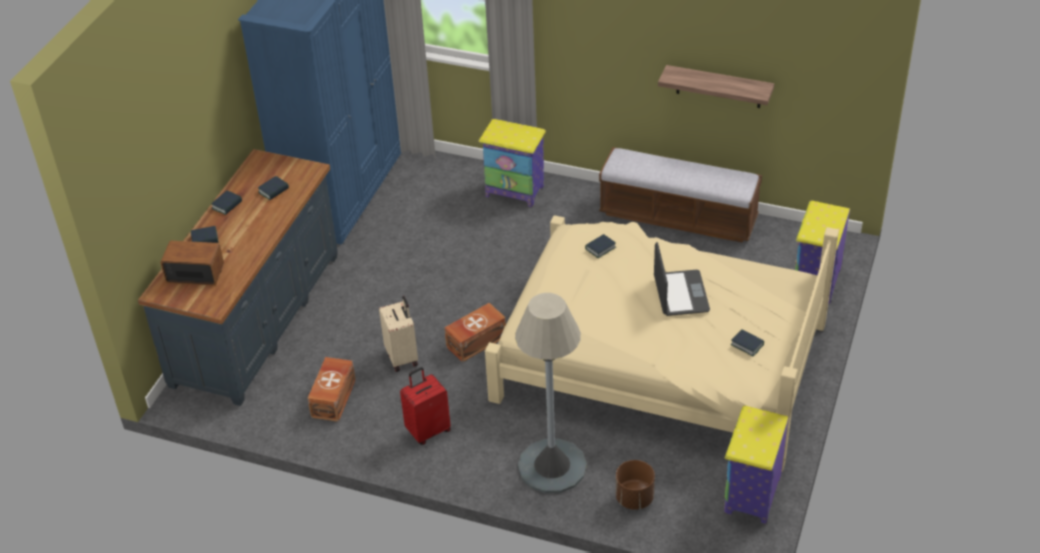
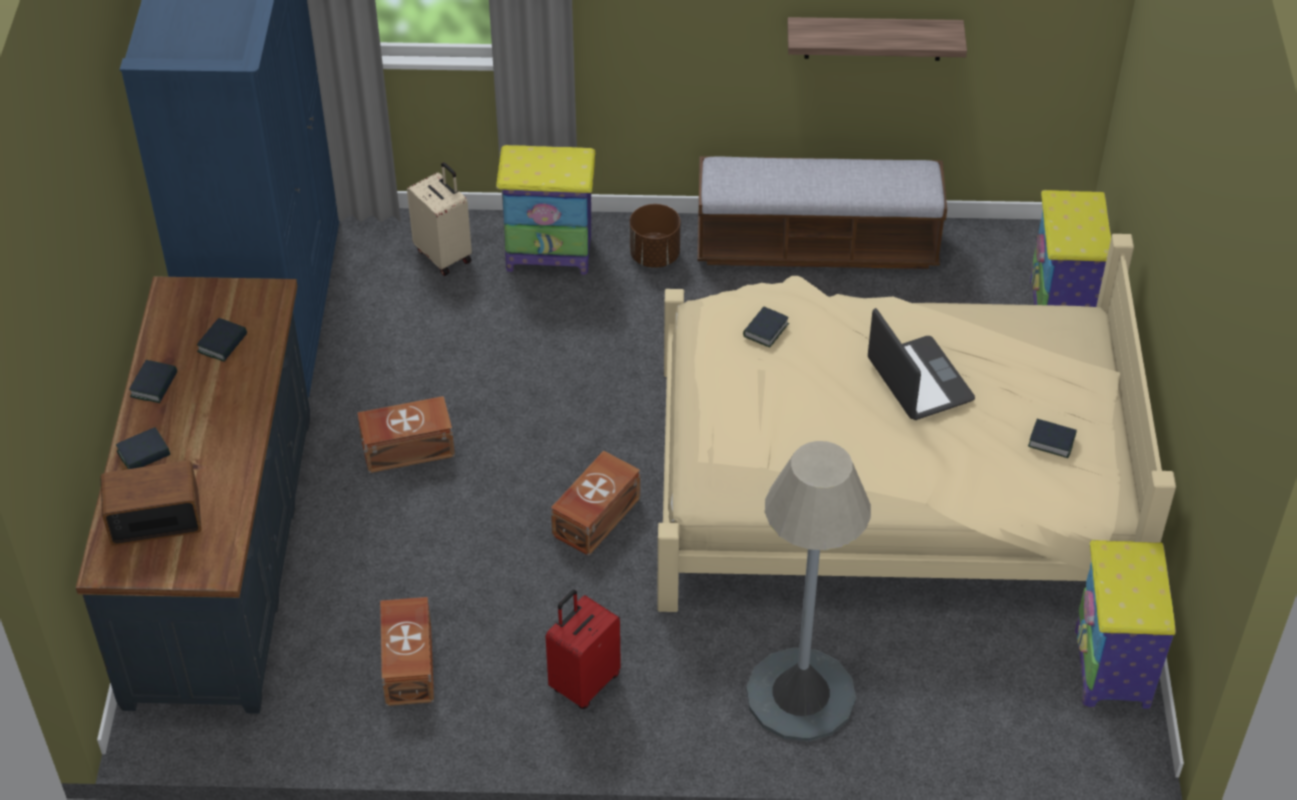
camera: 20 degrees left, 5 degrees up
beige suitcase [379,296,418,372] -> beige suitcase moved to [407,162,472,276]
brown planter [616,460,655,510] -> brown planter moved to [630,204,680,268]
none -> brown storage box [357,396,455,473]

